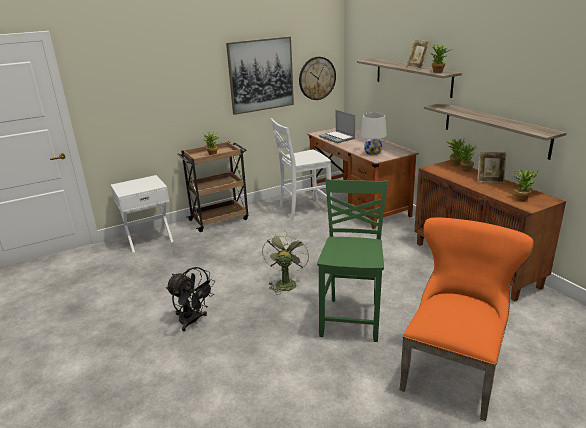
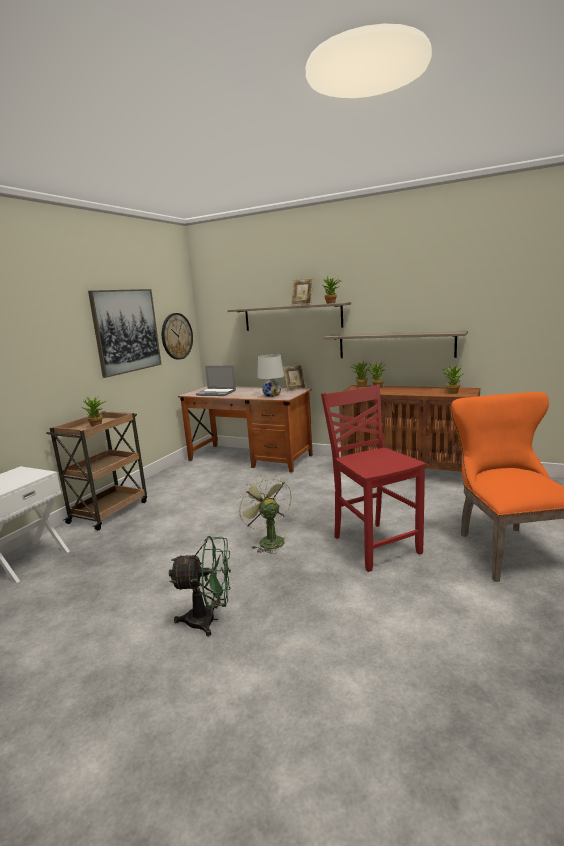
camera: 35 degrees left, 10 degrees down
black fan [166,267,215,331] -> green fan [169,536,231,637]
white chair [271,118,332,220] -> none
green chair [317,179,388,342] -> red chair [321,384,425,572]
picture frame [477,152,506,183] -> picture frame moved to [283,365,306,391]

